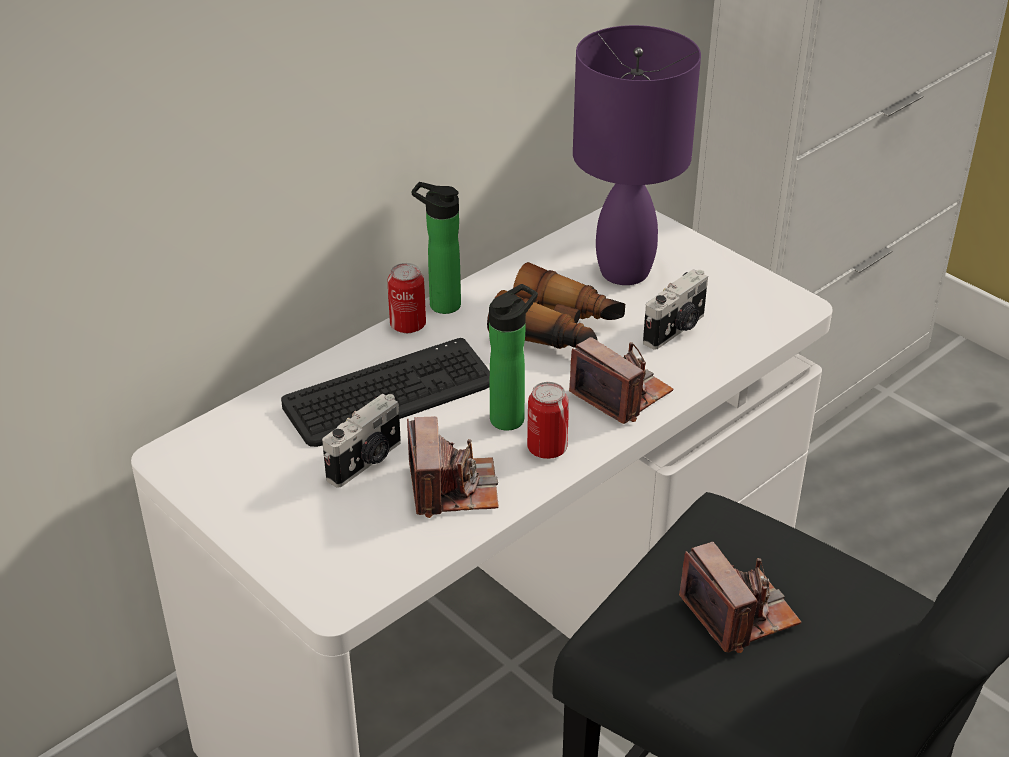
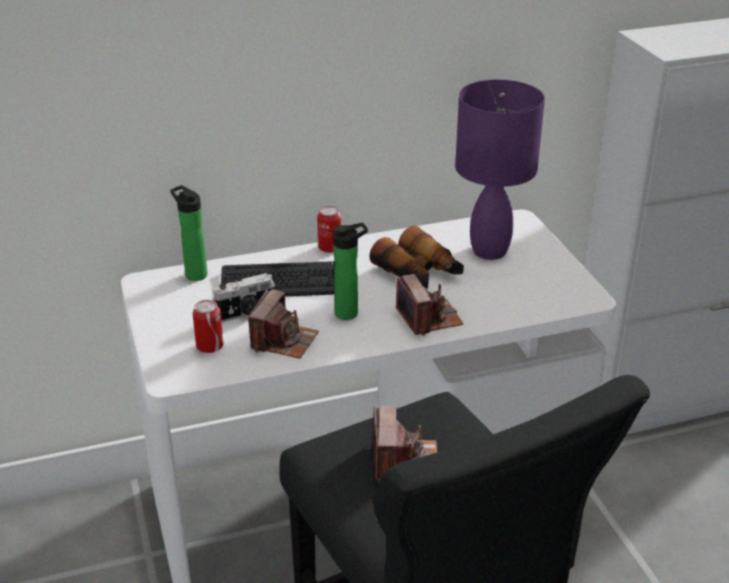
camera: 25 degrees right, 5 degrees down
bottle [412,182,461,314] -> bottle moved to [170,185,208,281]
can [527,382,569,459] -> can moved to [193,300,224,353]
camera [643,269,708,350] -> none

